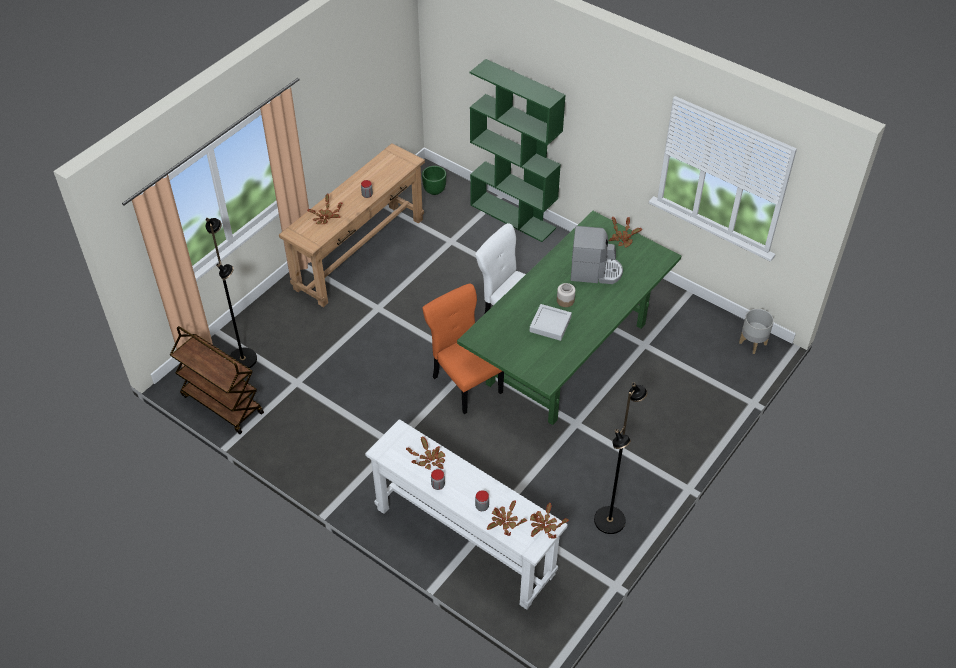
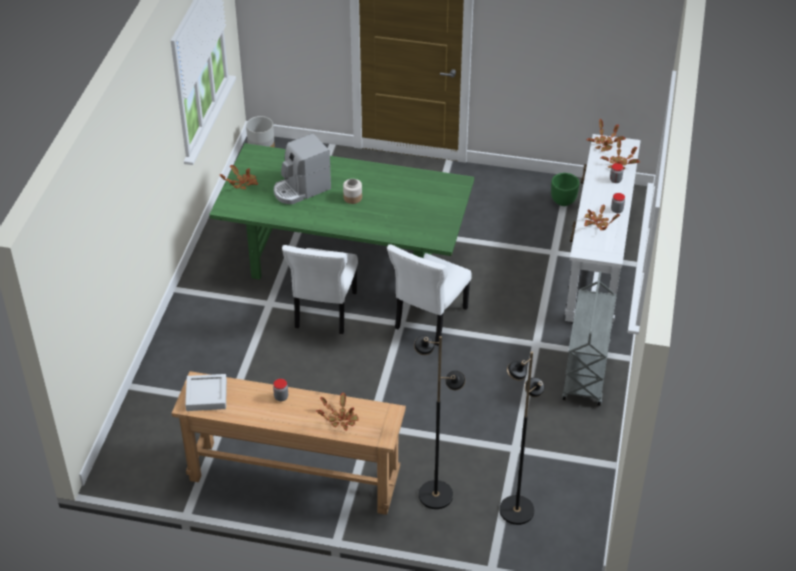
camera: 115 degrees left, 5 degrees down
brown cart [170,326,264,434] -> none
green planter [422,166,446,195] -> green planter moved to [551,173,579,206]
orange chair [422,284,504,414] -> white chair [387,244,472,346]
green bookcase [470,59,566,242] -> none
grey tray [530,304,572,341] -> grey tray moved to [185,374,227,411]
coffee machine [570,226,623,284] -> coffee machine turned 105 degrees counterclockwise [274,133,331,204]
black floor lamp [594,383,648,534] -> black floor lamp moved to [414,335,465,509]
none -> grey cart [562,271,616,406]

